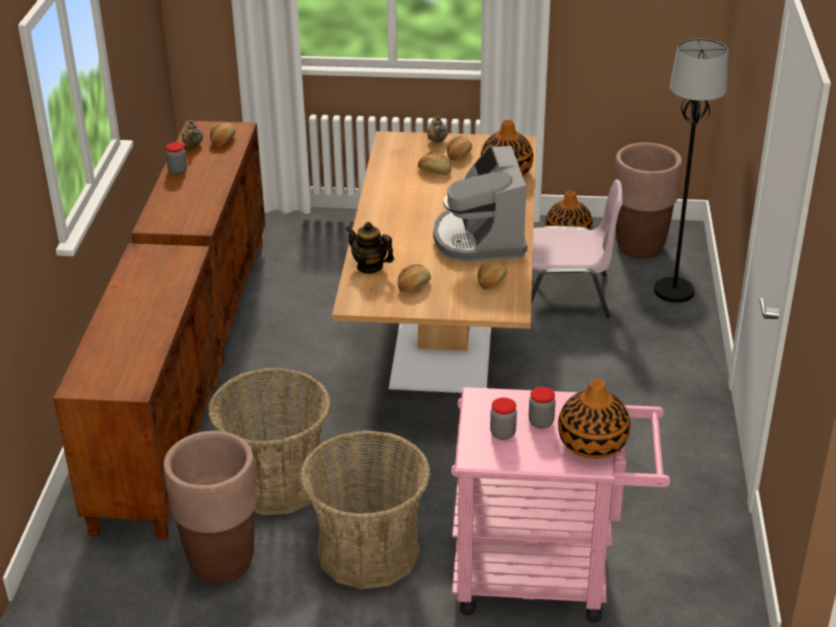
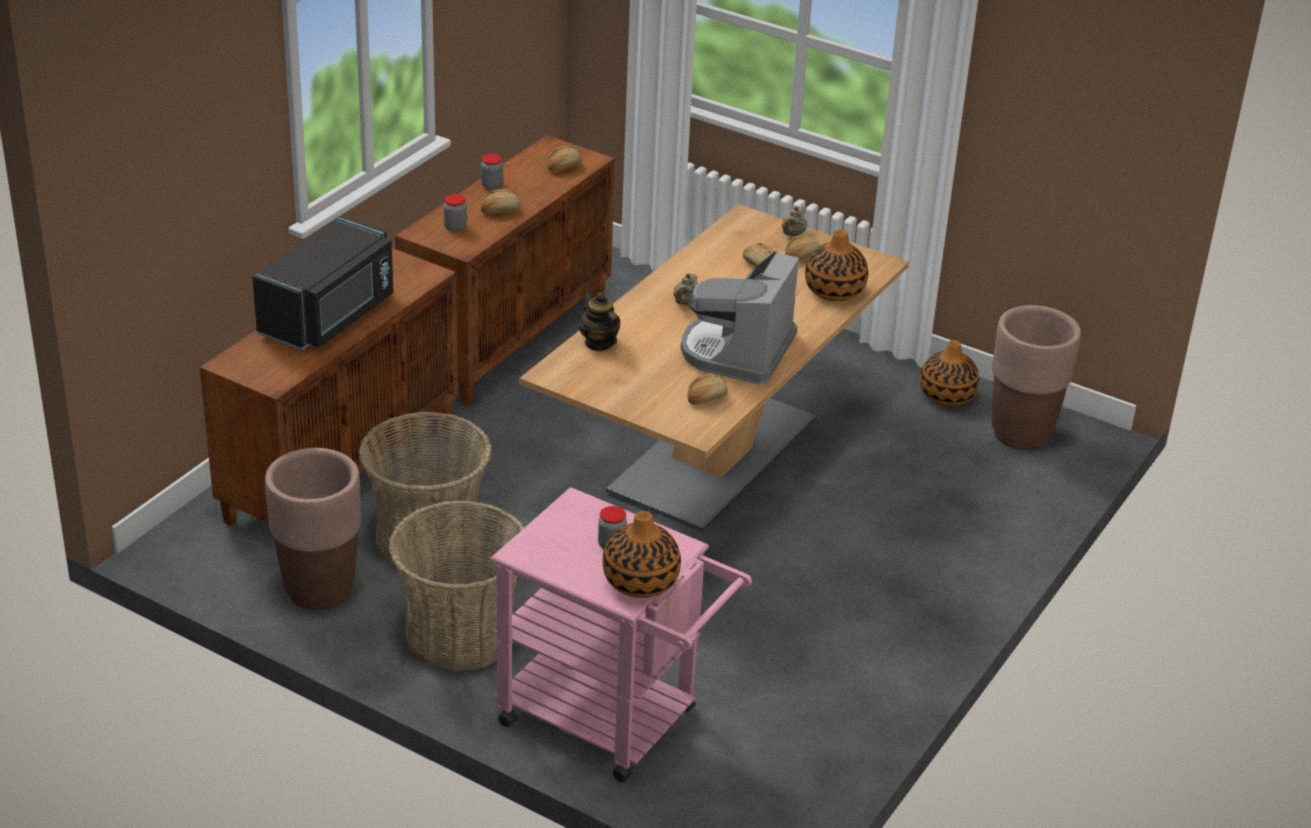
camera: 25 degrees right, 0 degrees up
beige teapot [182,120,203,146] -> beige teapot moved to [673,273,698,305]
bread [398,264,431,293] -> bread moved to [481,189,520,214]
jar [490,398,517,440] -> jar moved to [444,194,467,232]
pink chair [531,179,623,318] -> none
black floor lamp [654,38,728,303] -> none
none -> black microwave [252,216,393,350]

